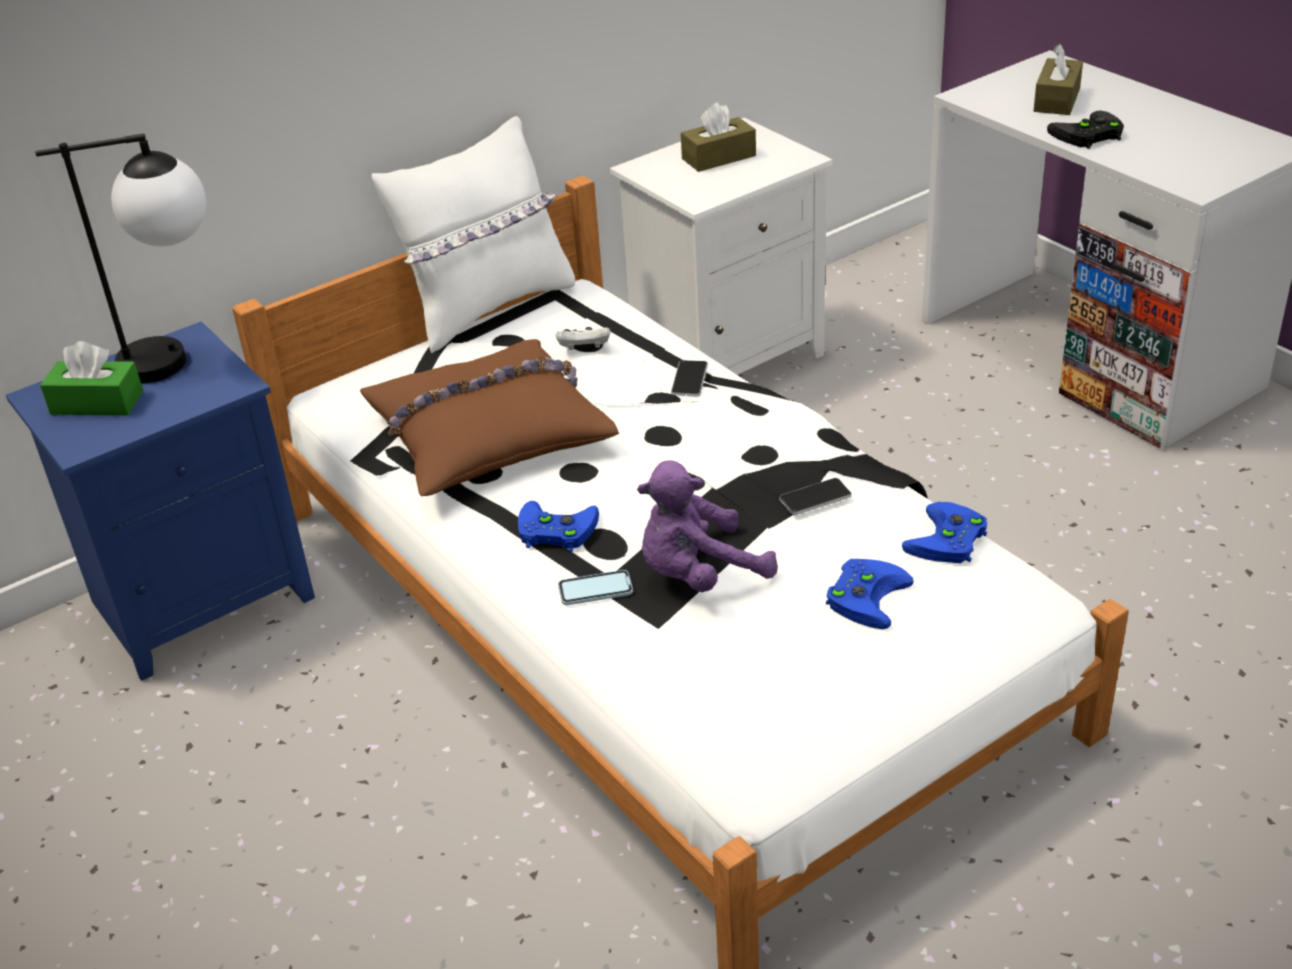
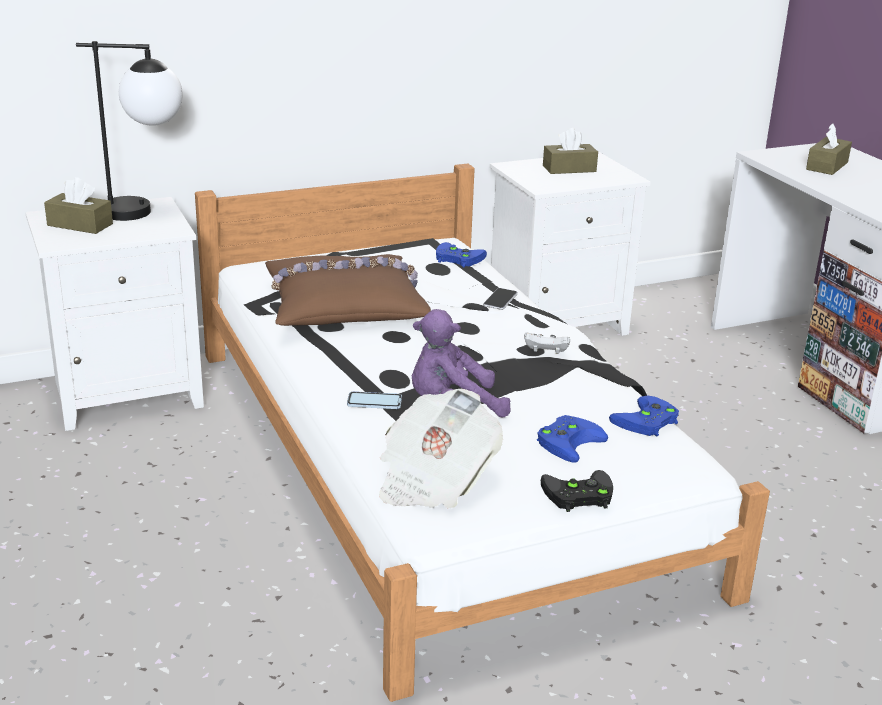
camera: 10 degrees right, 10 degrees down
blue nightstand [6,321,315,681] -> white nightstand [25,197,204,431]
green tissue box [40,341,143,415] -> brown tissue box [44,177,113,234]
white pillow [372,116,575,353] -> none
blue game controller [518,501,599,552] -> blue game controller moved to [436,242,487,268]
white game controller [555,327,611,350] -> white game controller moved to [524,332,570,354]
phone [779,478,852,515] -> none
black game controller [1047,111,1124,149] -> black game controller moved to [541,470,613,512]
none -> newspaper [379,389,503,509]

